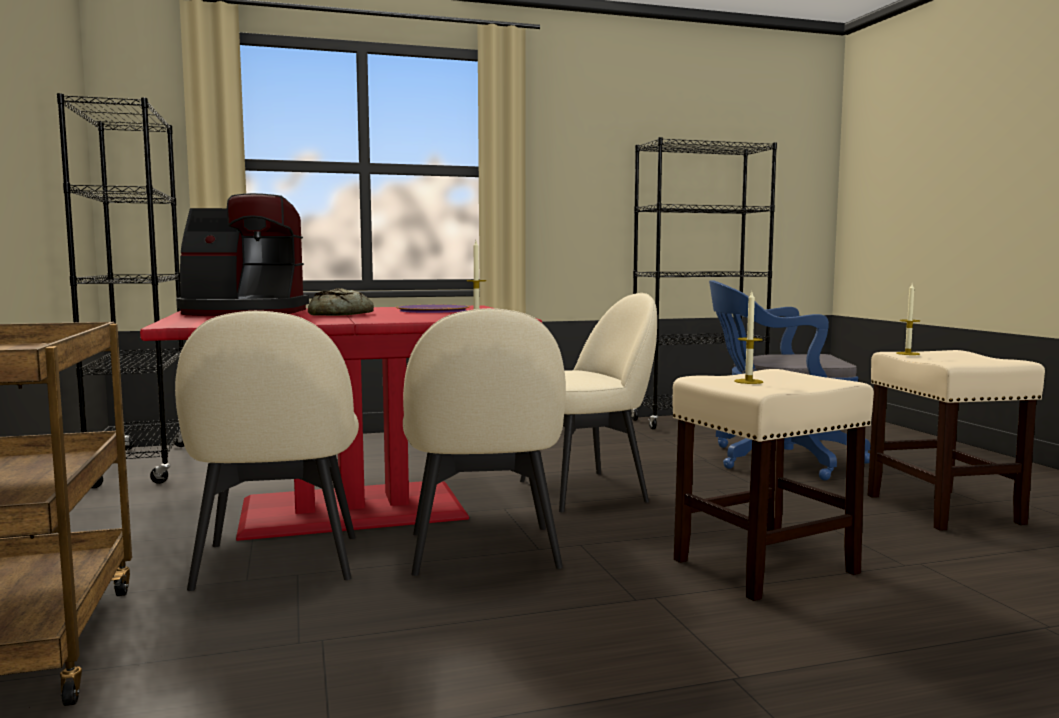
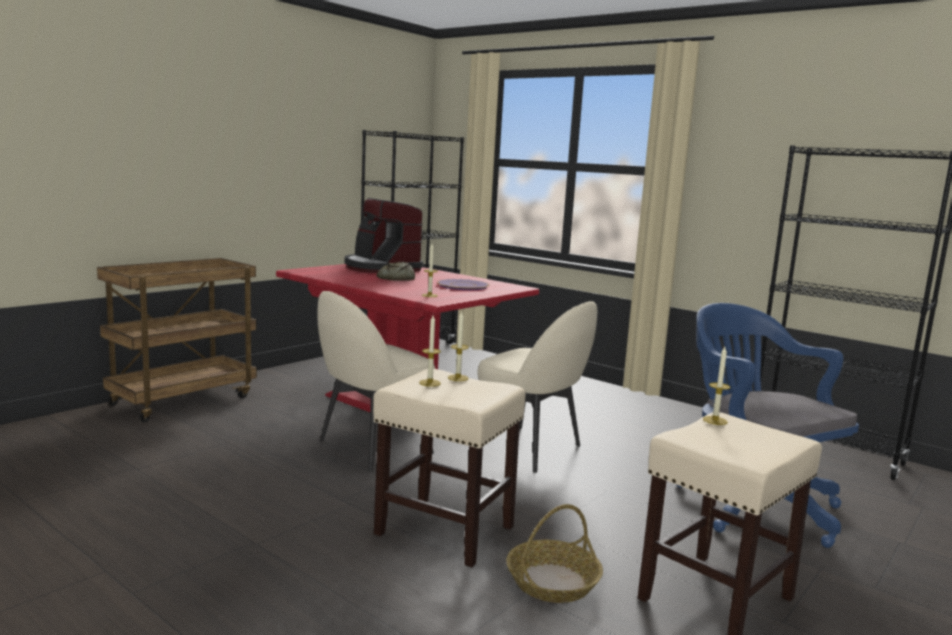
camera: 55 degrees right, 5 degrees up
beige chair [175,311,359,591] -> none
none -> candle [448,312,469,381]
none -> basket [506,504,603,603]

